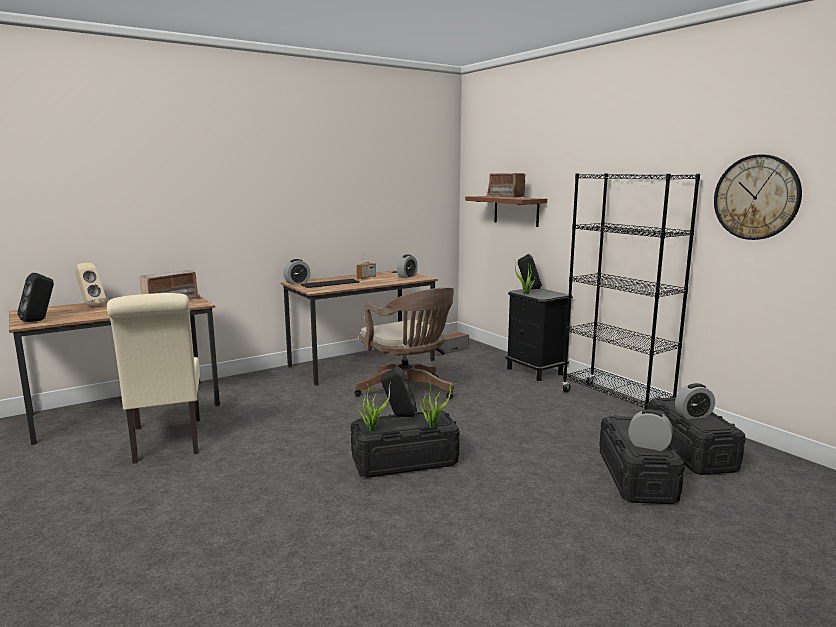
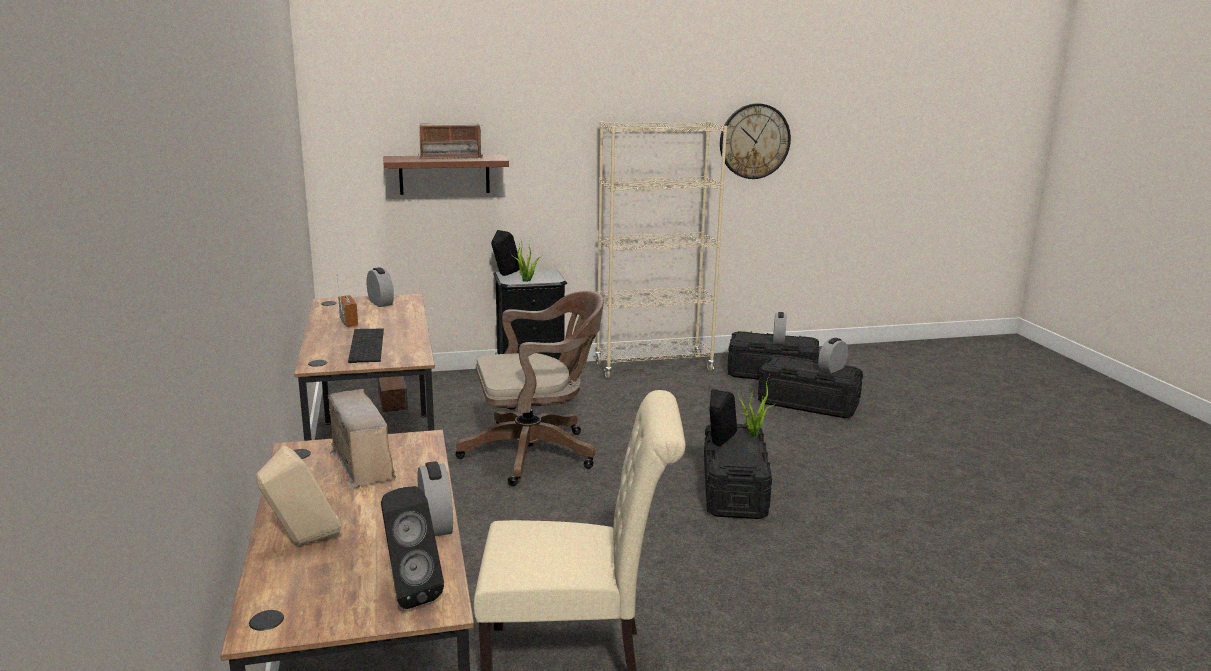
camera: 70 degrees left, 5 degrees up
alarm clock [283,259,310,284] -> alarm clock moved to [418,461,453,536]
potted plant [358,379,394,431] -> none
black bookcase [562,173,700,410] -> beige bookcase [595,121,727,379]

